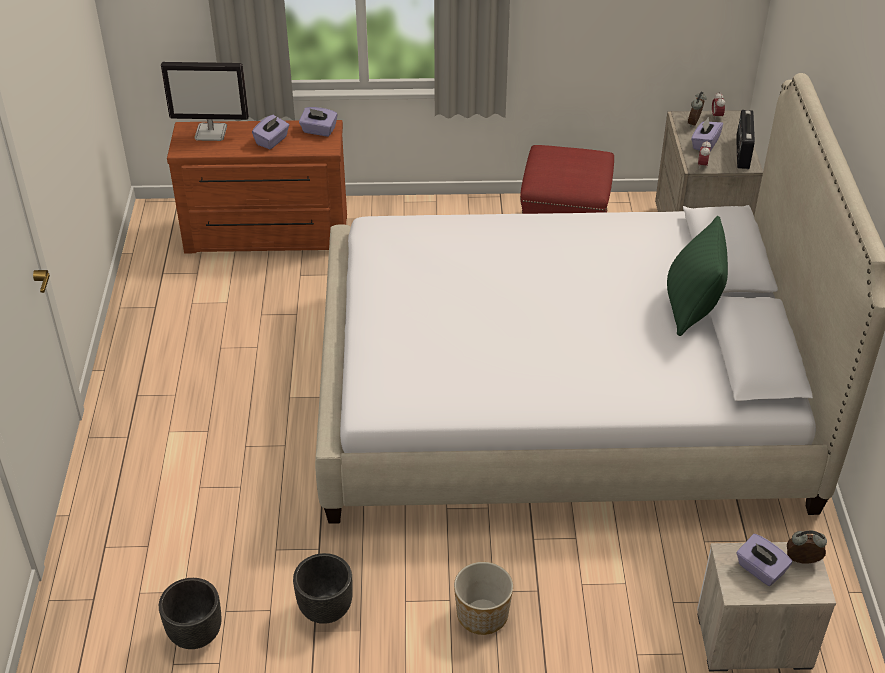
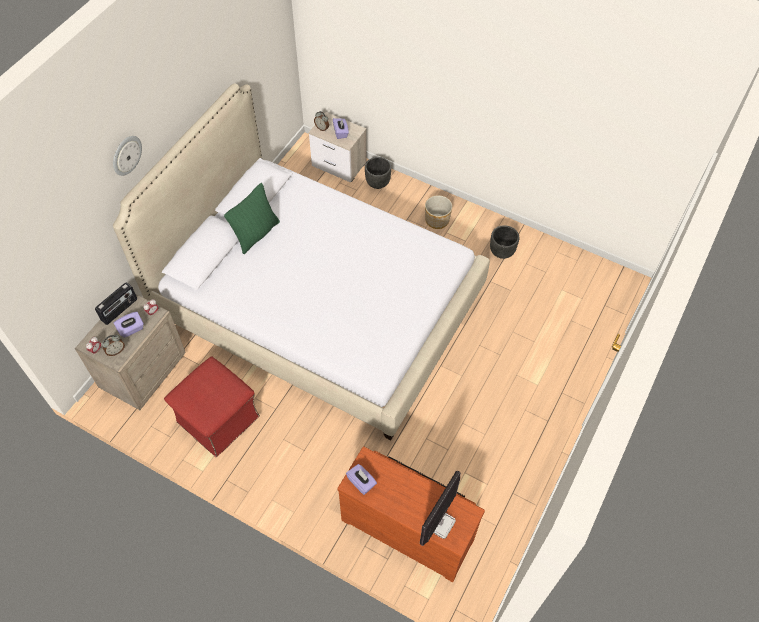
camera: 150 degrees left, 15 degrees up
black planter [159,578,222,649] -> black planter moved to [365,157,391,189]
monitor [161,62,249,141] -> monitor turned 90 degrees counterclockwise [420,471,461,546]
purple tissue box [252,115,289,149] -> none
none -> wall clock [113,136,142,176]

